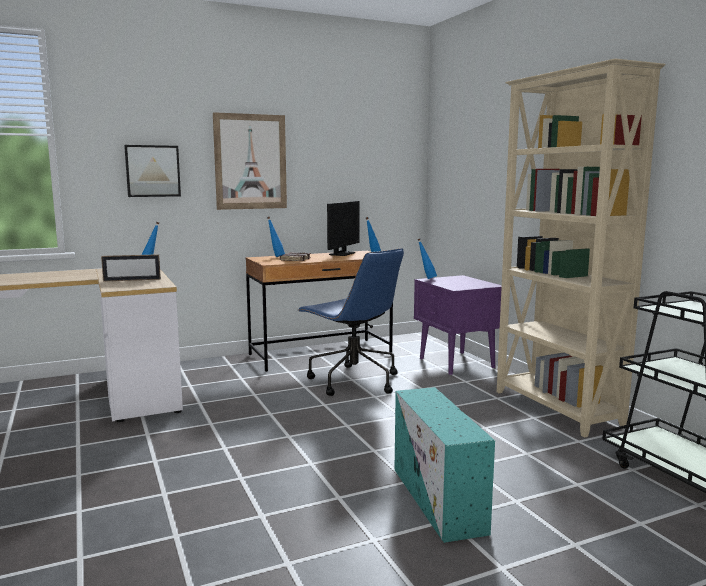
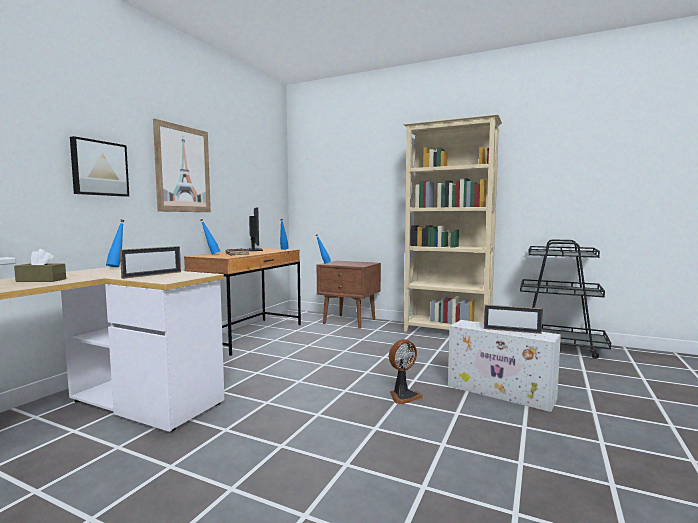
camera: 40 degrees left, 5 degrees down
blue office chair [297,248,404,396] -> none
turquoise storage box [394,387,495,543] -> white storage box [448,320,561,412]
purple nightstand [414,275,502,375] -> brown nightstand [317,261,381,329]
none -> brown tissue box [14,249,66,282]
none -> fan [389,339,423,404]
none -> picture frame [484,305,543,334]

